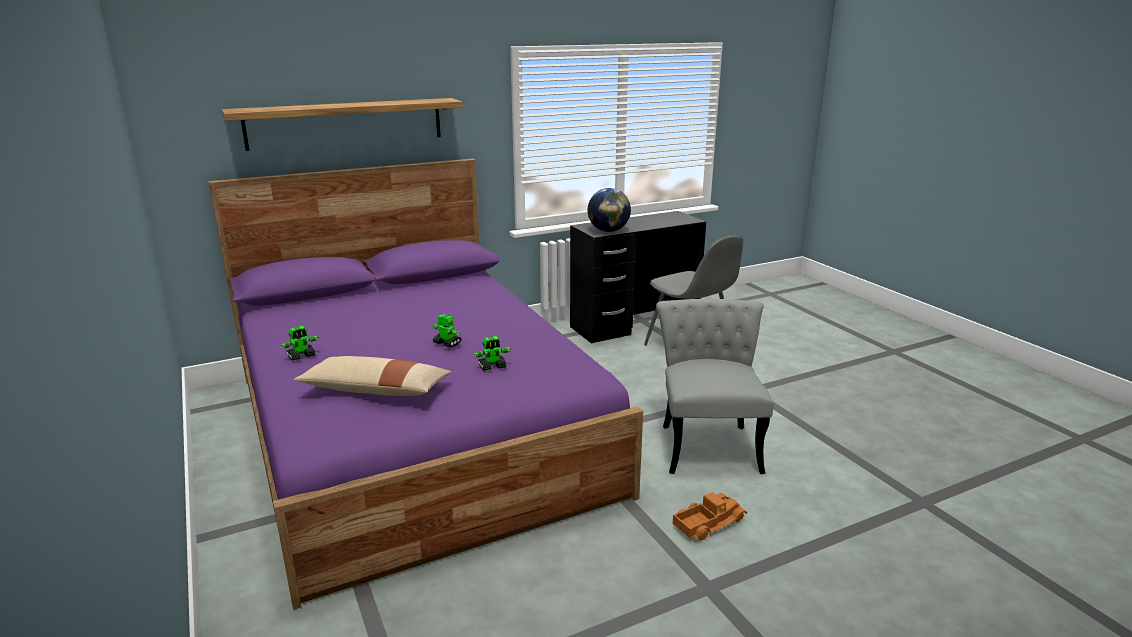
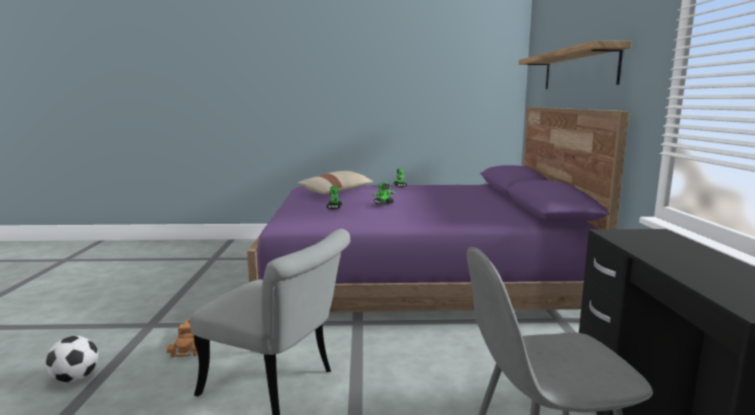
camera: 115 degrees right, 10 degrees down
globe [588,188,631,232] -> none
none -> football [46,336,98,382]

